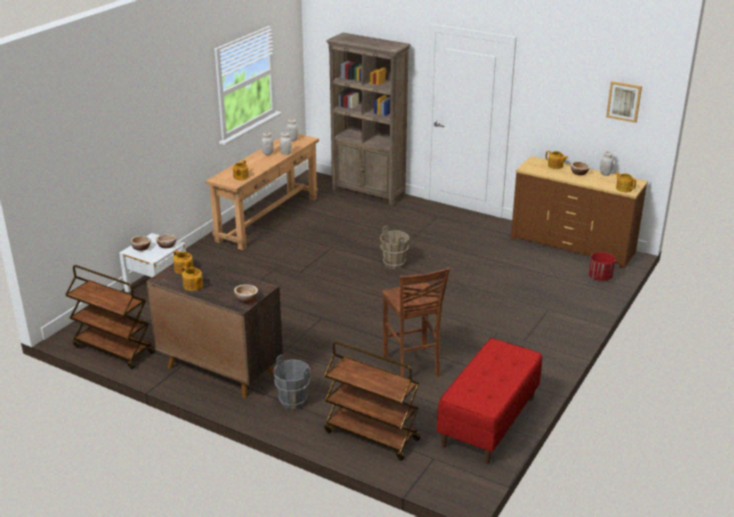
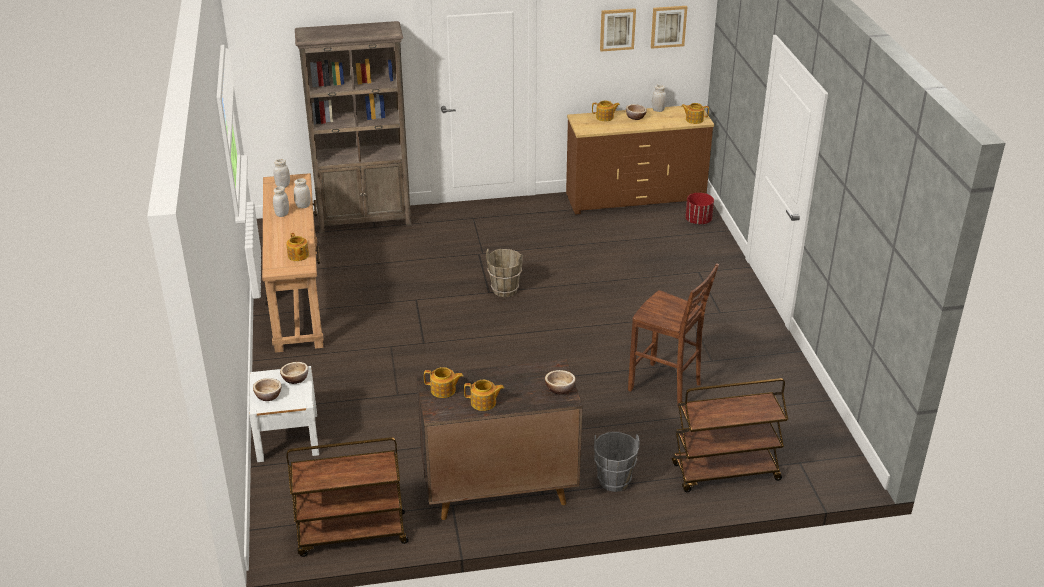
camera: 40 degrees left, 5 degrees up
red bench [437,338,542,464] -> none
none -> picture [600,8,636,52]

